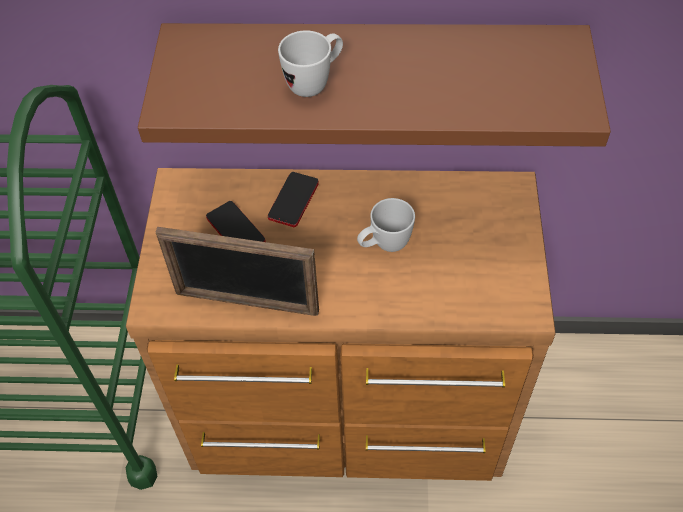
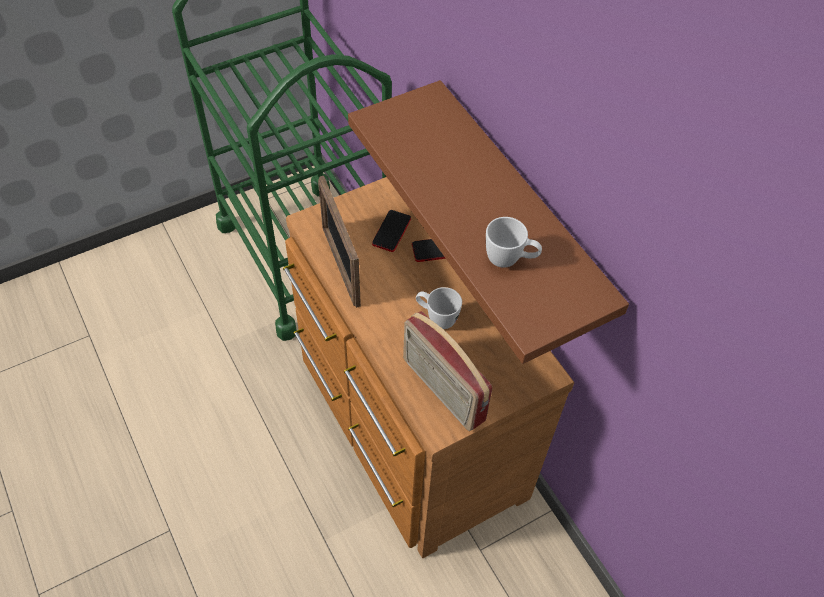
camera: 55 degrees right, 0 degrees up
white mug [278,30,343,97] -> white mug moved to [486,217,542,268]
none -> radio [403,311,493,431]

